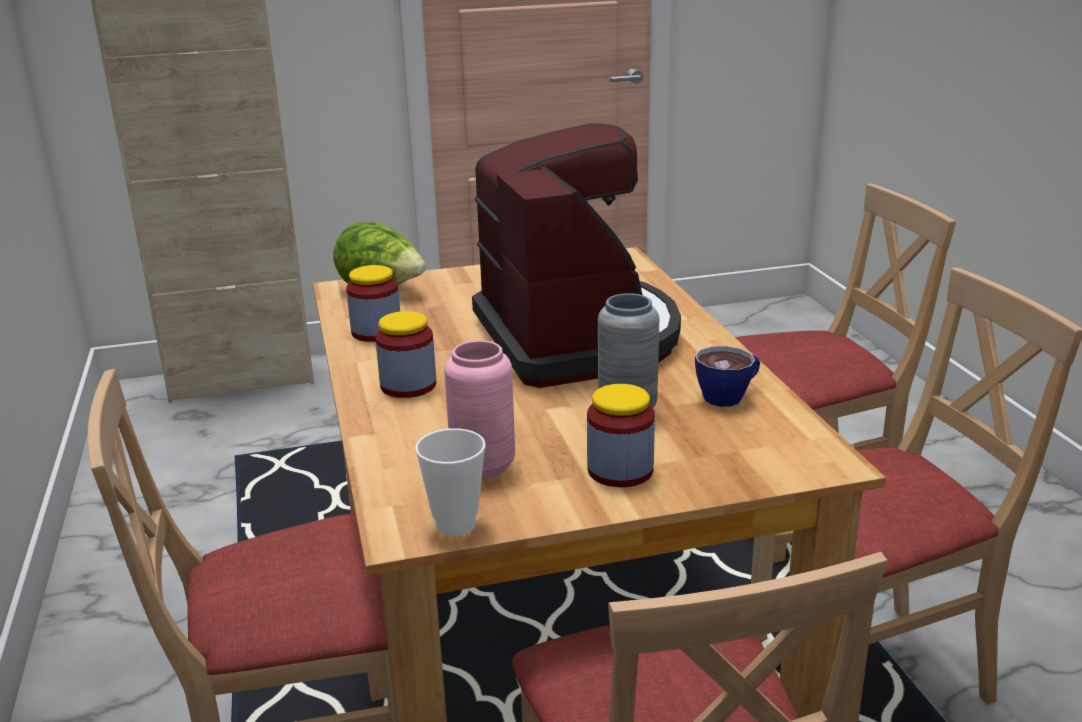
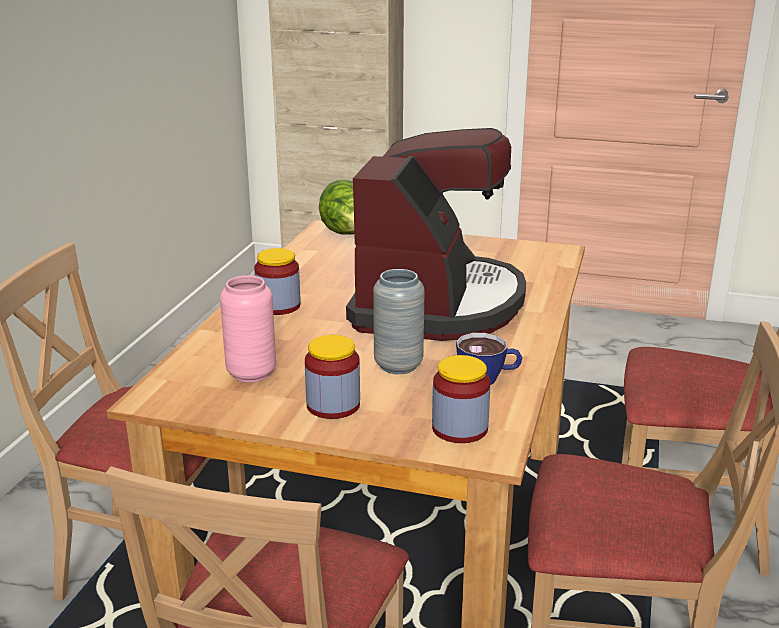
camera: 30 degrees right, 0 degrees up
jar [346,265,400,342] -> jar moved to [432,355,490,443]
cup [415,428,486,536] -> none

